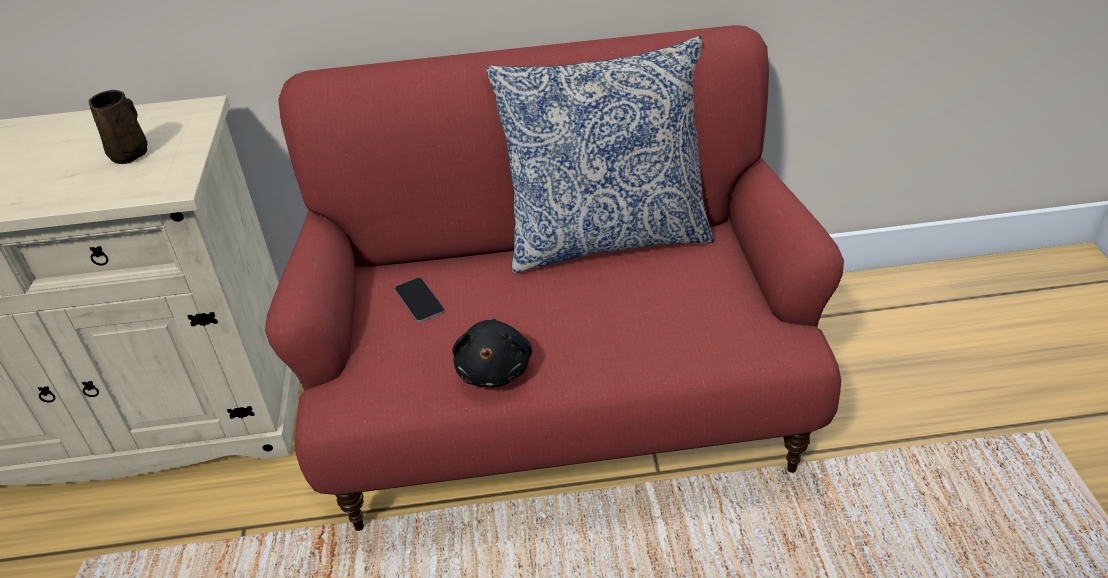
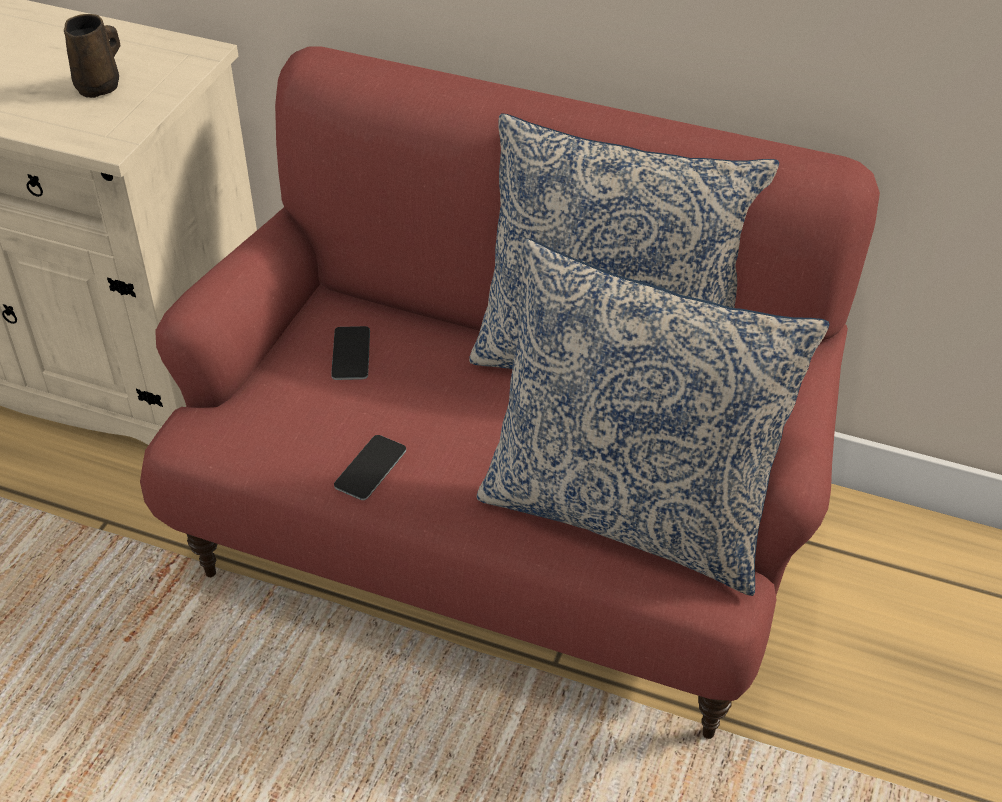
camera: 25 degrees right, 5 degrees up
black plush toy [453,319,532,387] -> phone [334,435,406,500]
none -> pillow [476,238,830,596]

